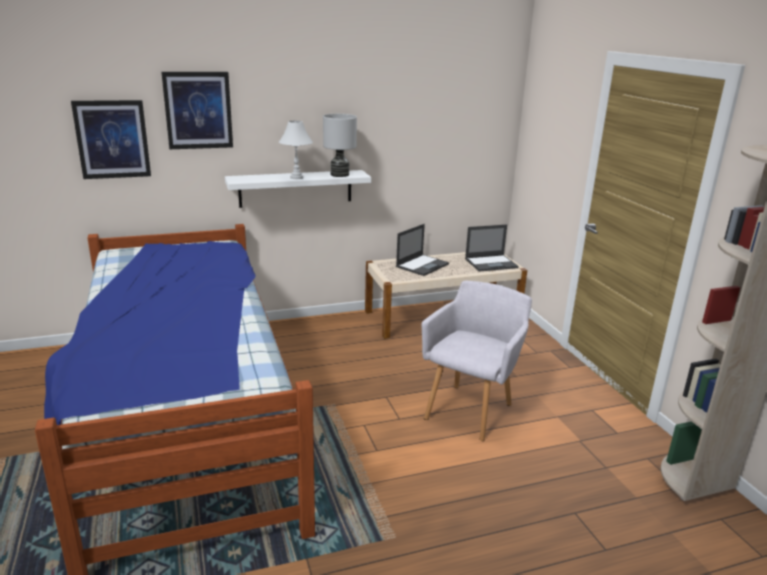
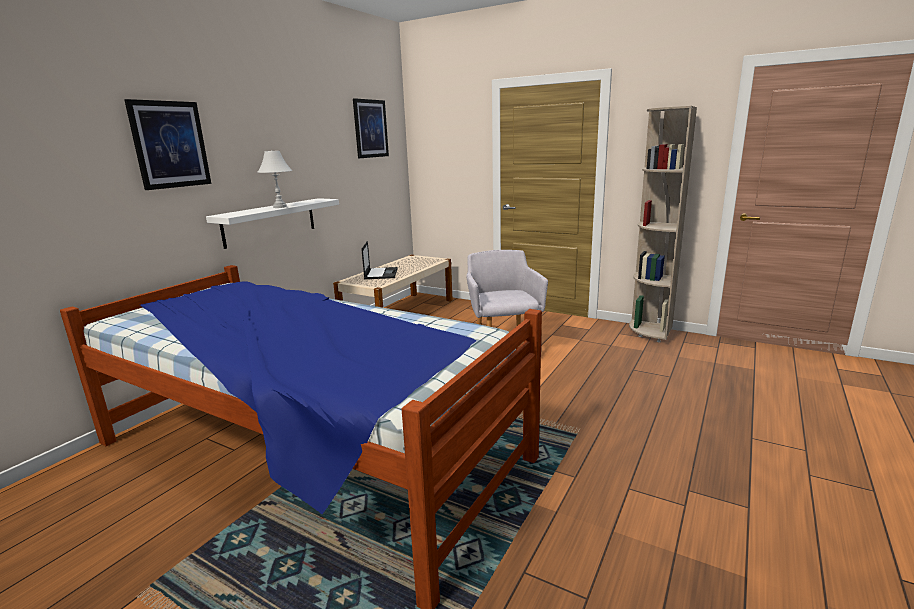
camera: 40 degrees left, 5 degrees down
picture [71,100,151,179] -> picture moved to [353,98,389,158]
grey table lamp [323,114,357,177] -> none
laptop [465,224,519,272] -> none

